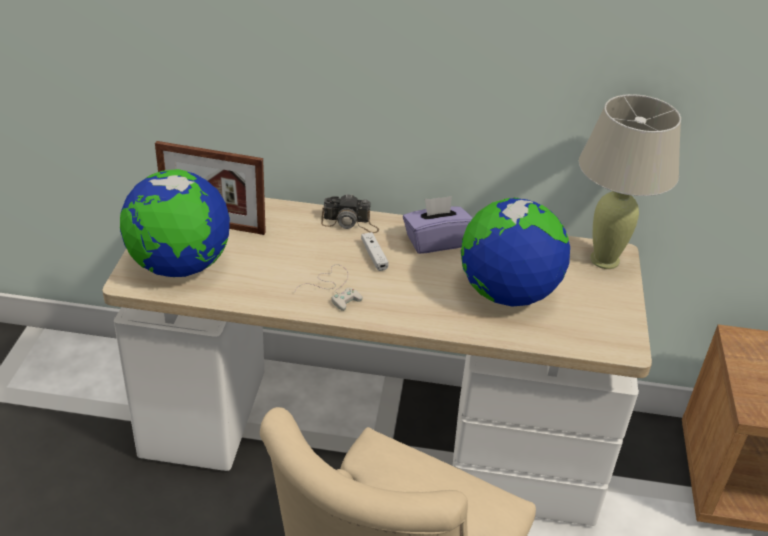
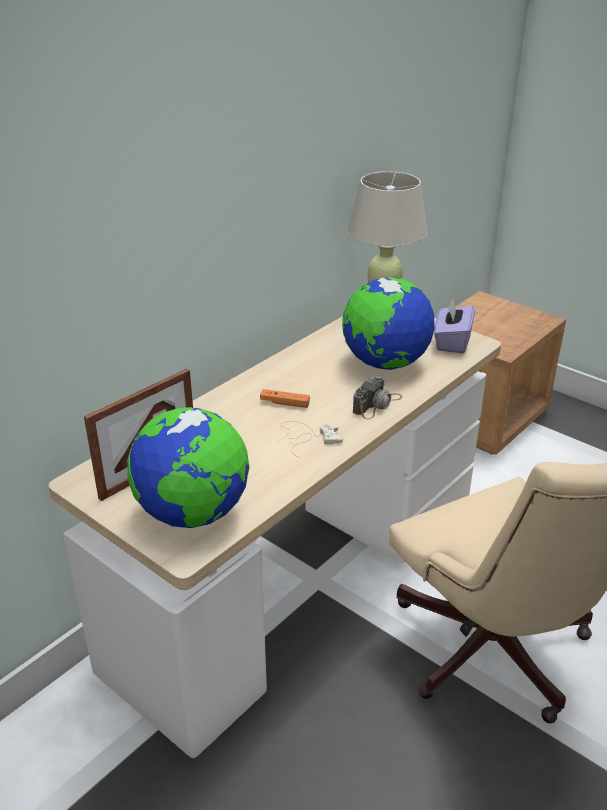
camera: 55 degrees left, 5 degrees down
camera [321,194,379,233] -> camera moved to [353,375,402,419]
white game controller [361,232,389,271] -> orange game controller [260,389,310,408]
purple tissue box [403,196,473,254] -> purple tissue box moved to [434,299,475,354]

